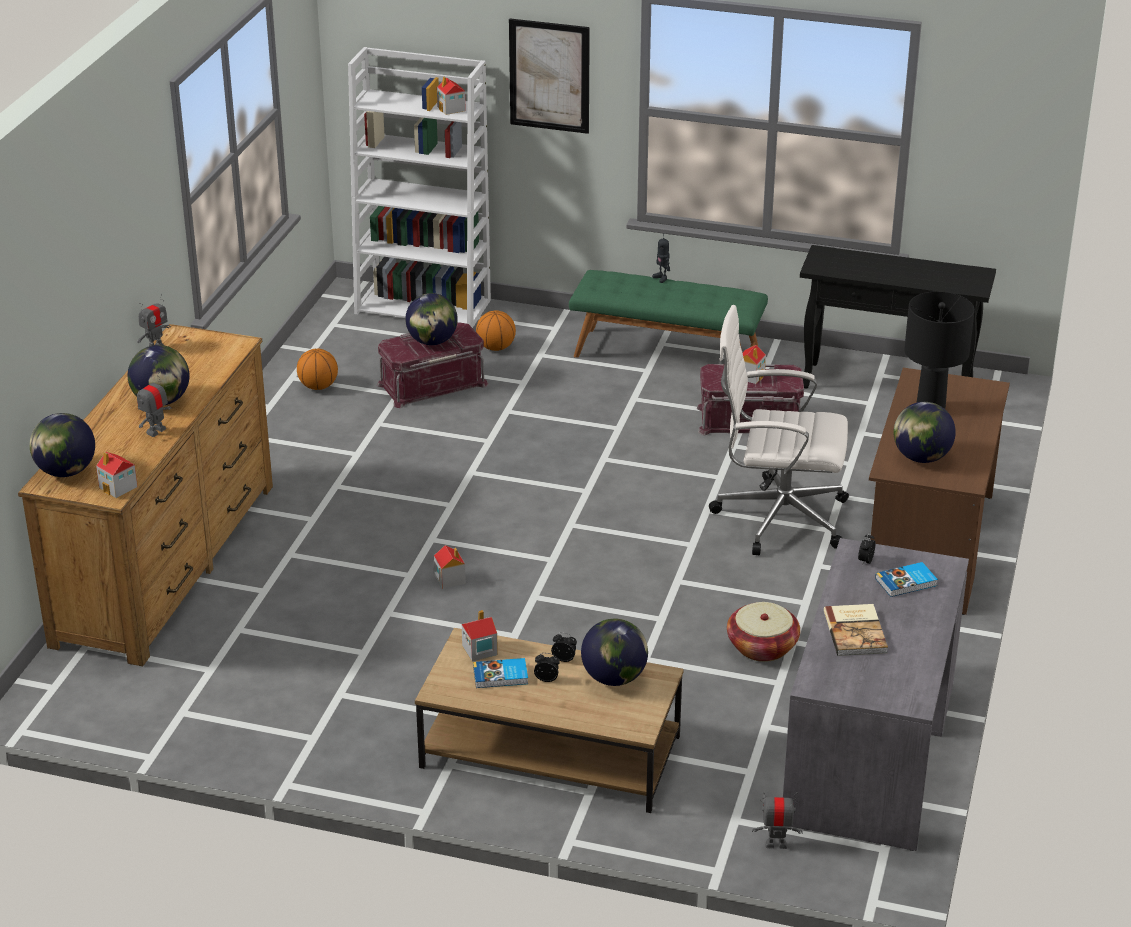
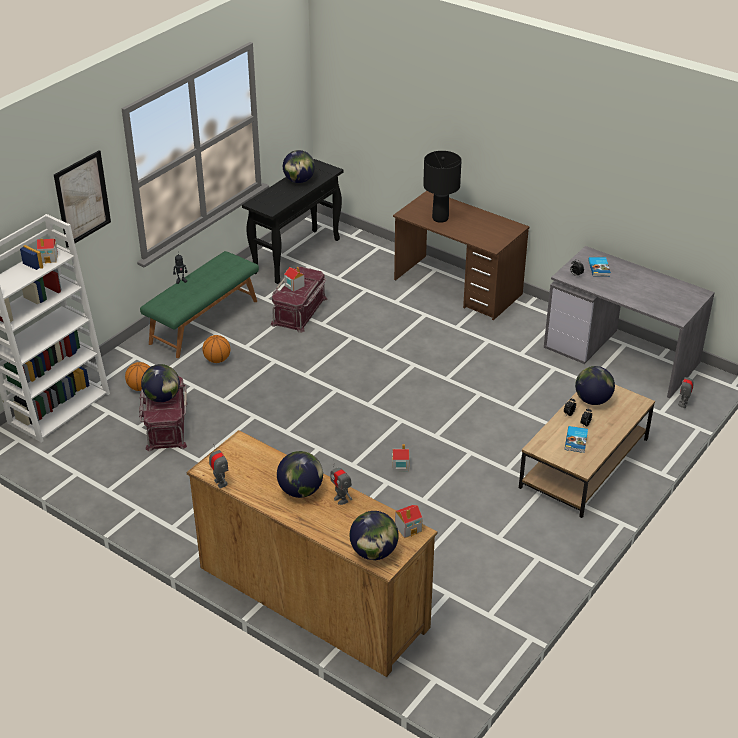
camera: 70 degrees left, 5 degrees up
basketball [297,349,338,390] -> basketball moved to [202,335,230,363]
toy house [462,610,498,662] -> none
white office chair [709,305,849,555] -> none
basket [727,602,800,662] -> none
book [824,604,888,656] -> none
globe [893,402,956,463] -> globe moved to [283,150,315,183]

